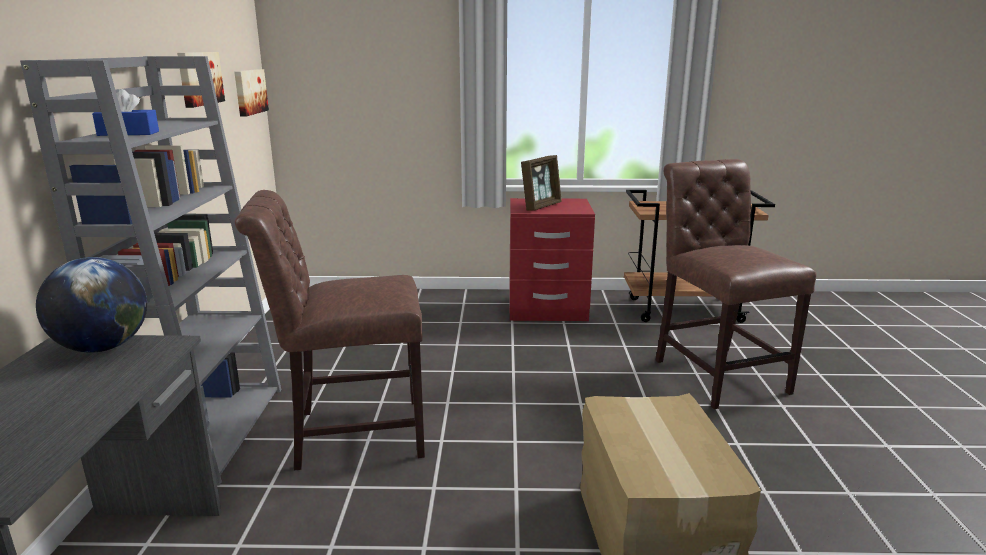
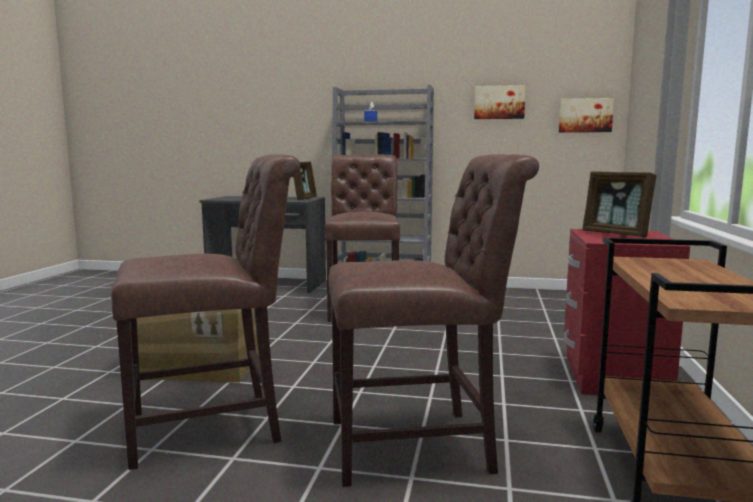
camera: 100 degrees right, 10 degrees down
globe [36,257,147,353] -> picture frame [293,162,317,200]
none -> brown chair [111,154,300,470]

